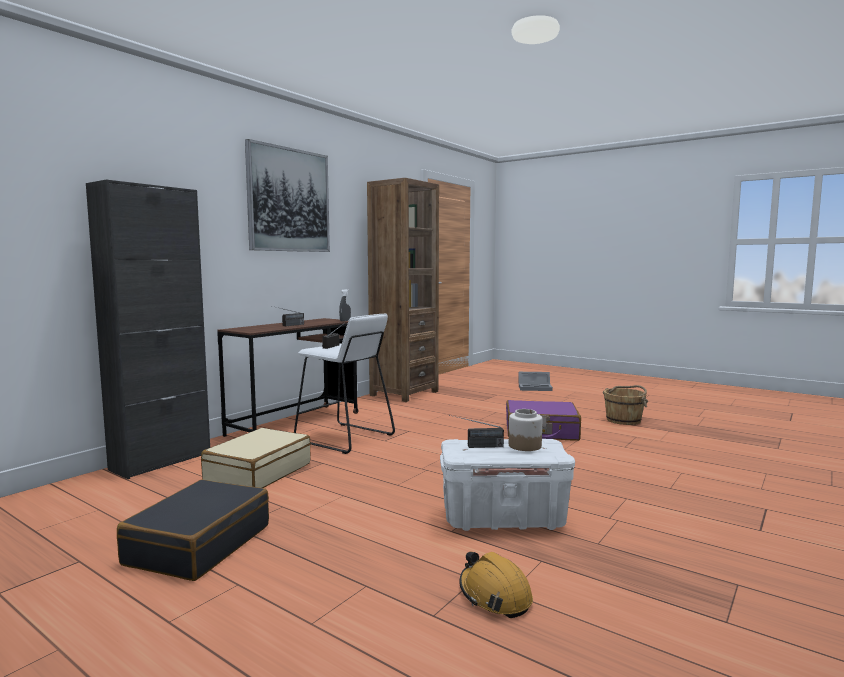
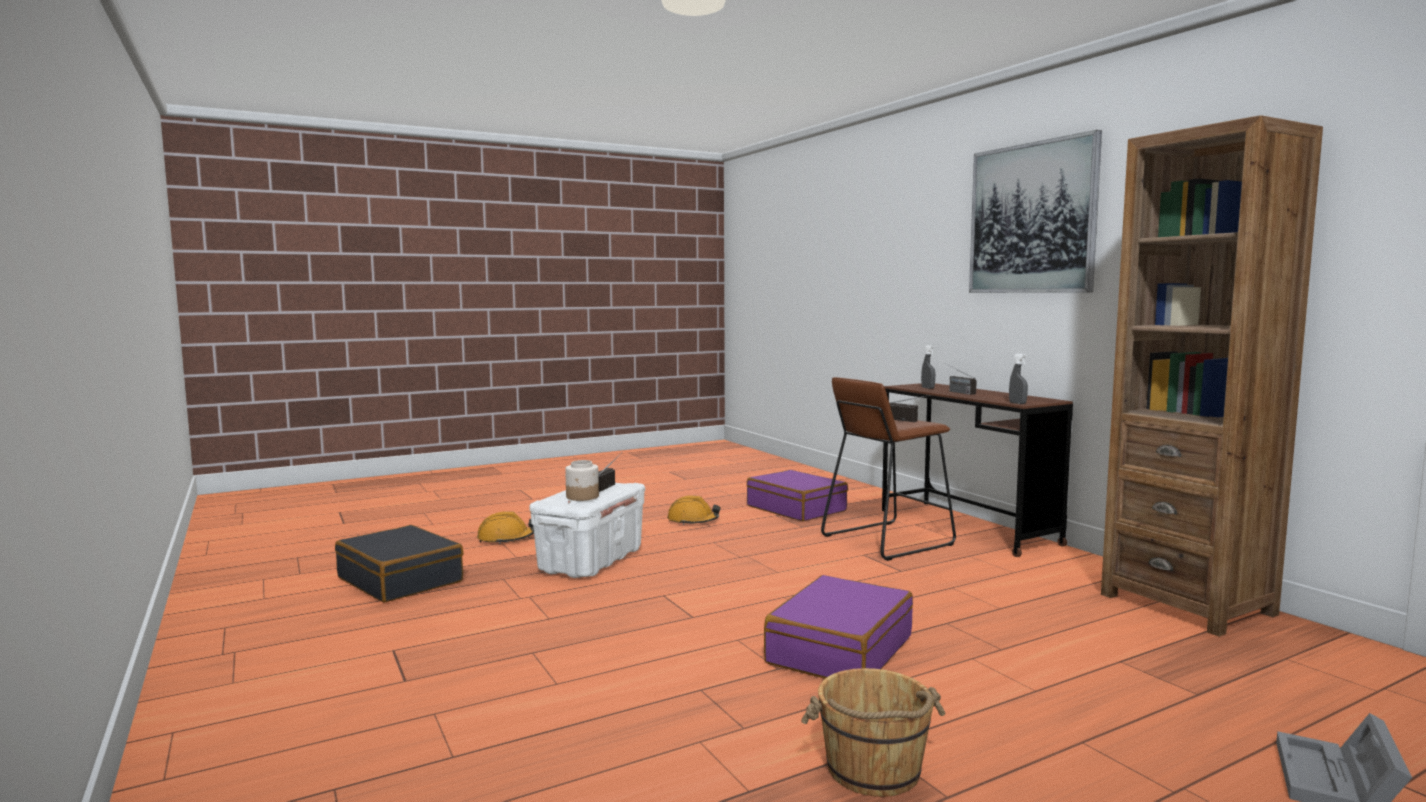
camera: 115 degrees right, 0 degrees up
black cabinet [86,179,210,479] -> none
black suitcase [117,480,269,581] -> black suitcase moved to [335,525,463,602]
beige suitcase [201,428,311,488] -> purple suitcase [747,470,848,521]
white stool [294,314,395,454] -> brown stool [821,377,956,561]
none -> orange hard hat [667,495,720,525]
none -> grey spray bottle [921,345,935,389]

